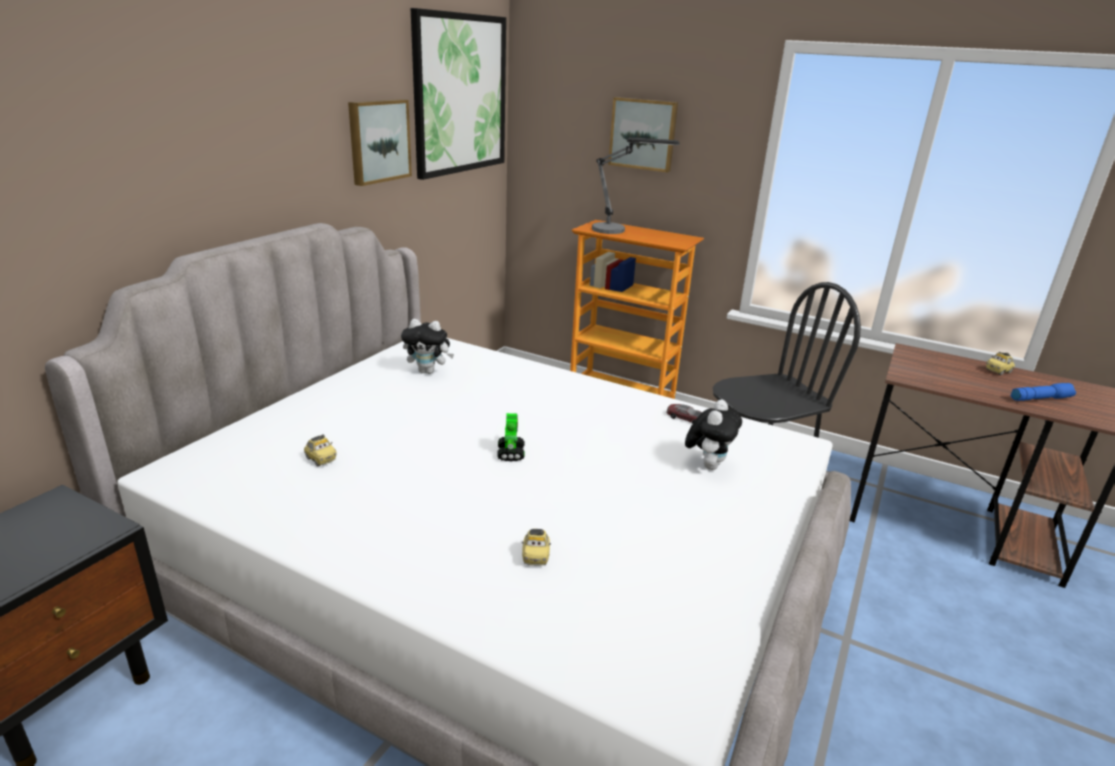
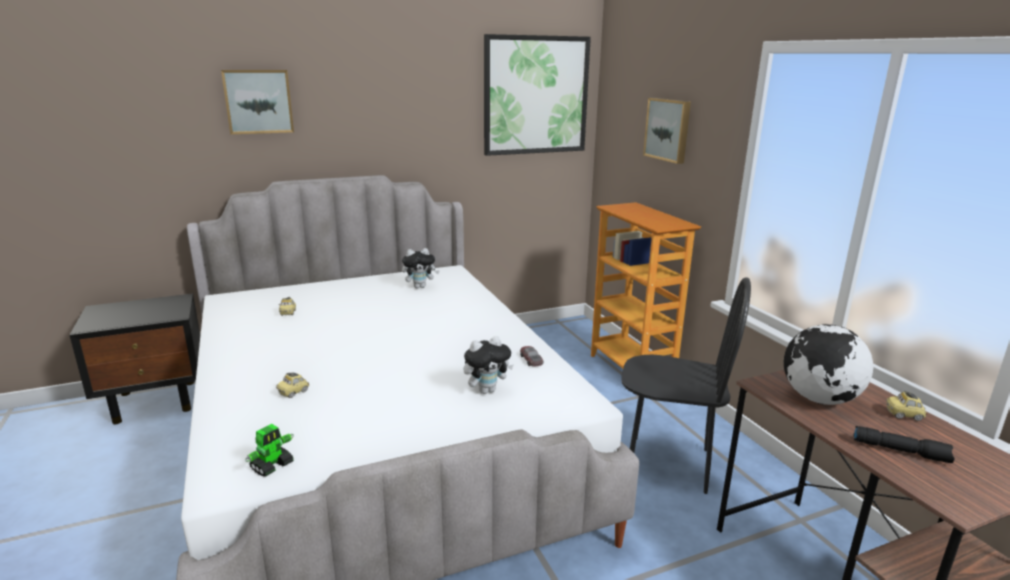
camera: 40 degrees right, 5 degrees down
picture [348,99,412,186] -> picture moved to [221,70,294,135]
plush toy [401,319,454,374] -> plush toy turned 60 degrees counterclockwise [402,248,440,288]
toy robot [497,413,525,462] -> toy robot moved to [245,424,294,477]
table lamp [592,137,680,234] -> none
blue flashlight [1011,383,1076,401] -> black flashlight [853,426,955,463]
none -> globe [784,324,873,405]

